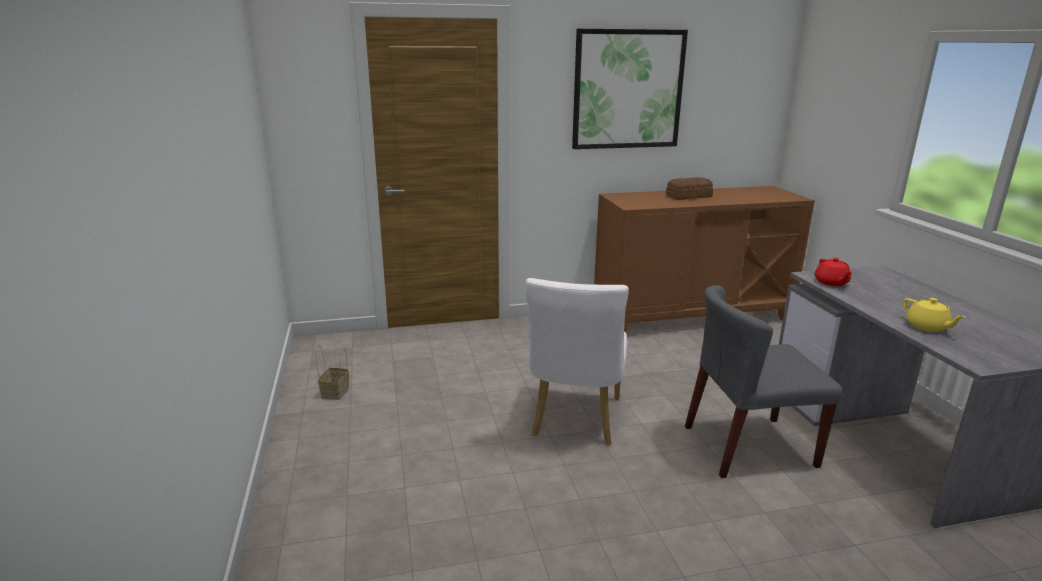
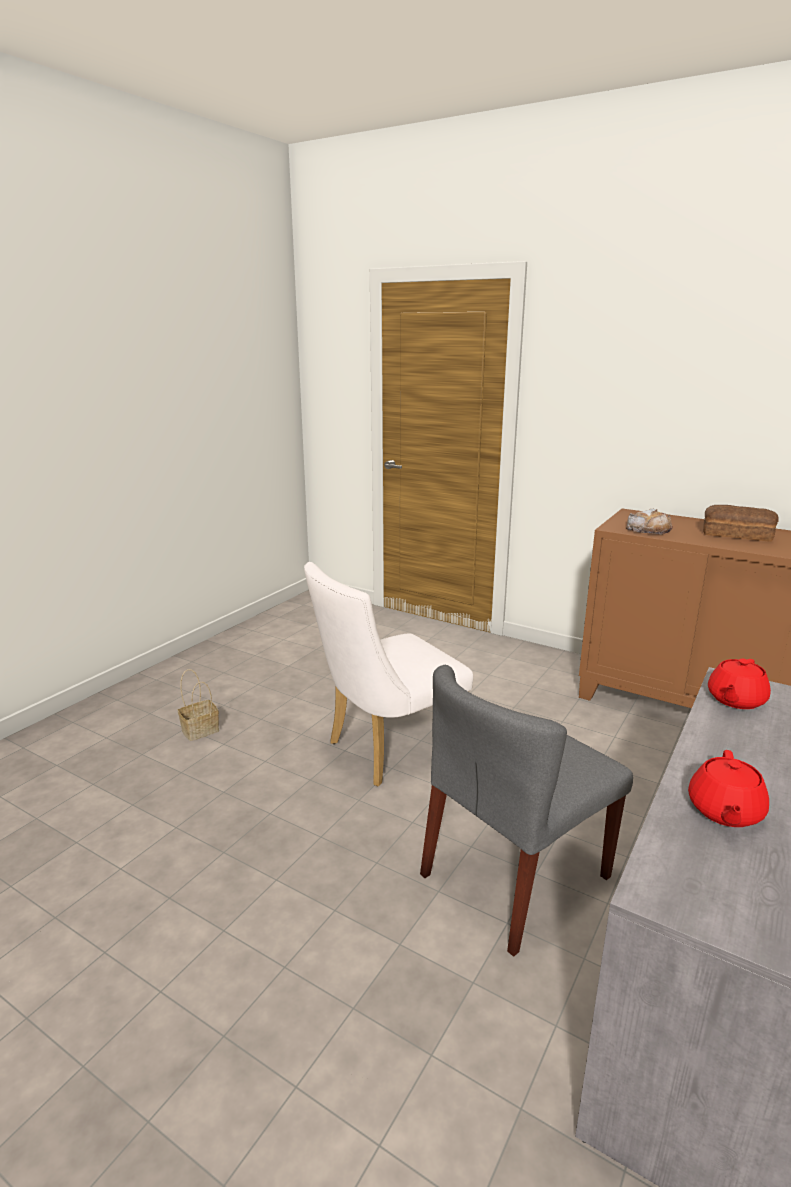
camera: 45 degrees right, 0 degrees up
basket [315,345,350,400] -> basket moved to [178,669,219,741]
picture [572,29,688,149] -> none
grey chair [685,285,843,478] -> grey chair turned 75 degrees counterclockwise [420,665,633,957]
yellow teapot [903,298,965,332] -> red teapot [688,750,769,827]
none -> bread [626,509,673,534]

